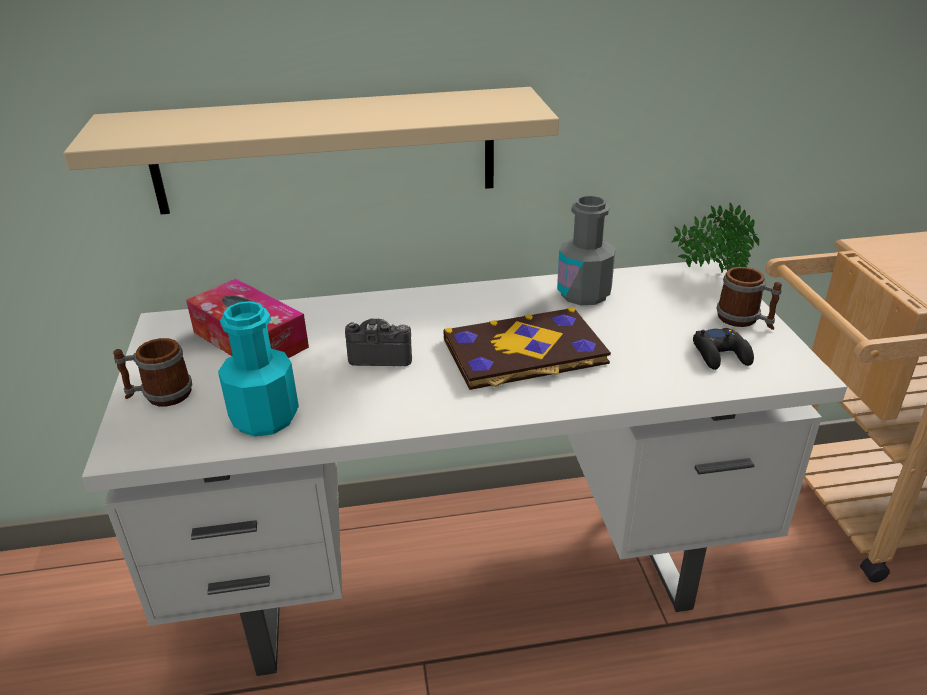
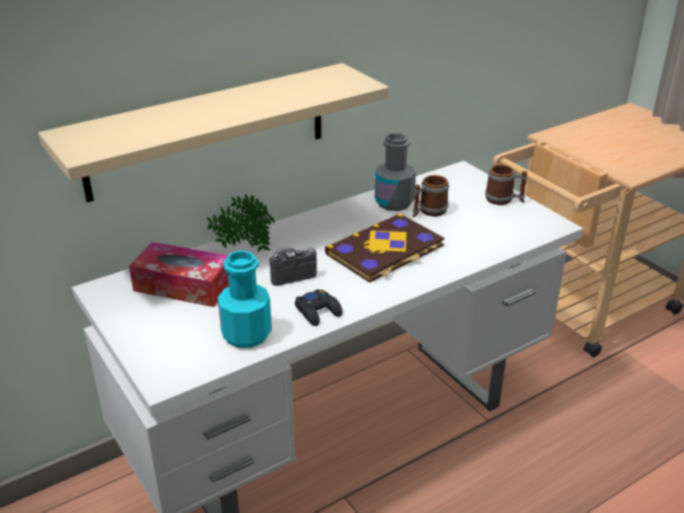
camera: 25 degrees left, 0 degrees up
mug [113,338,192,406] -> mug moved to [413,175,449,217]
potted plant [671,202,759,273] -> potted plant moved to [206,194,275,252]
black game controller [693,328,754,370] -> black game controller moved to [295,289,343,326]

